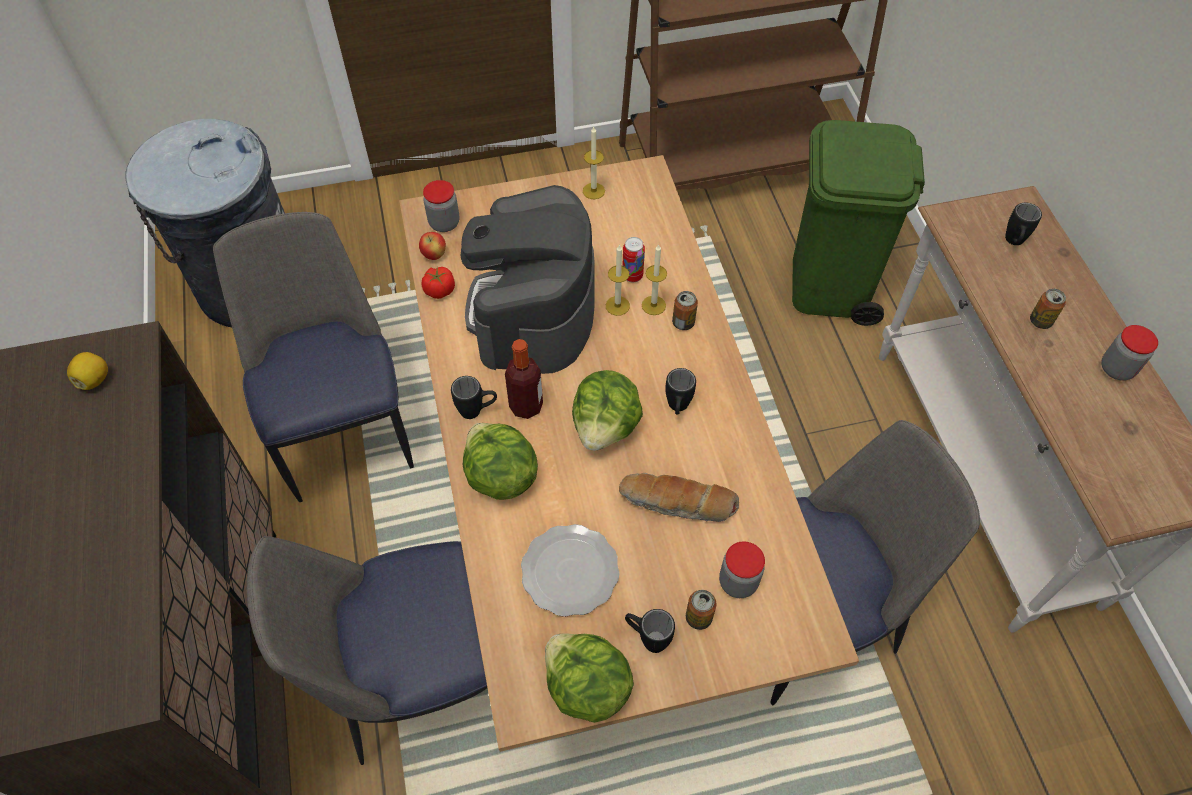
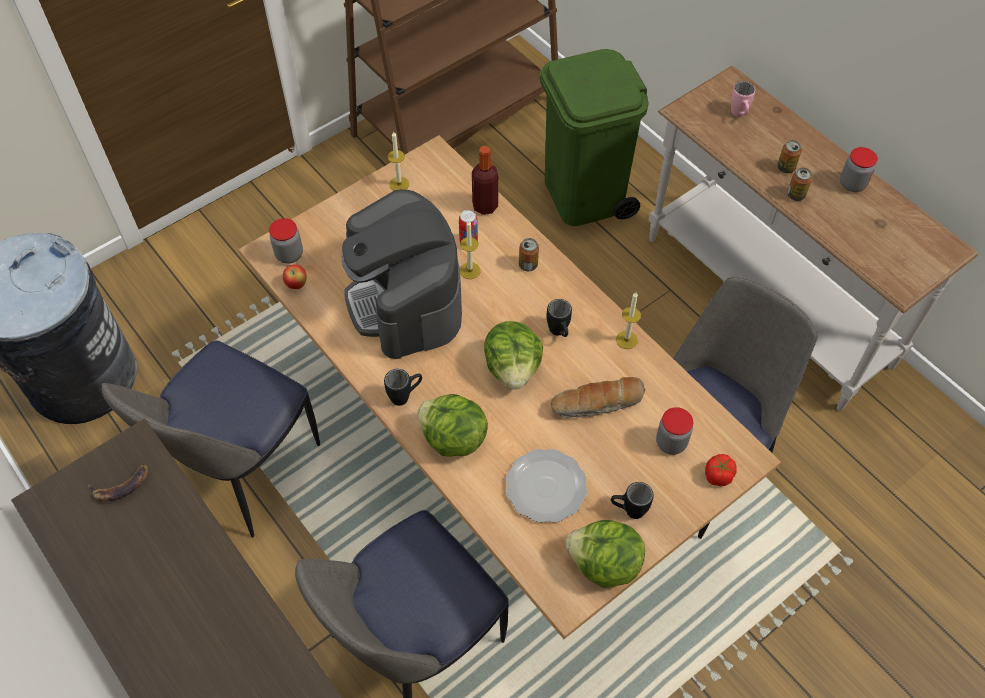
camera: 25 degrees left, 0 degrees up
lemon [67,352,108,390] -> banana [88,463,148,501]
chair [213,212,414,502] -> chair turned 105 degrees counterclockwise [102,341,320,538]
tomato [421,267,455,299] -> tomato moved to [705,454,737,486]
bottle [505,339,543,419] -> bottle moved to [472,146,498,215]
candle [642,244,667,315] -> candle moved to [616,292,641,349]
can [686,590,716,630] -> can moved to [787,168,812,201]
black mug [1005,202,1042,245] -> pink mug [731,81,755,117]

